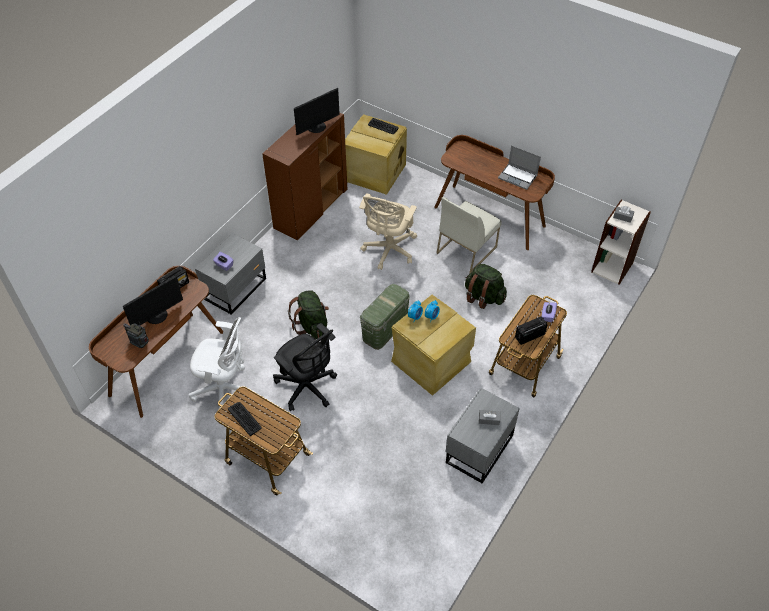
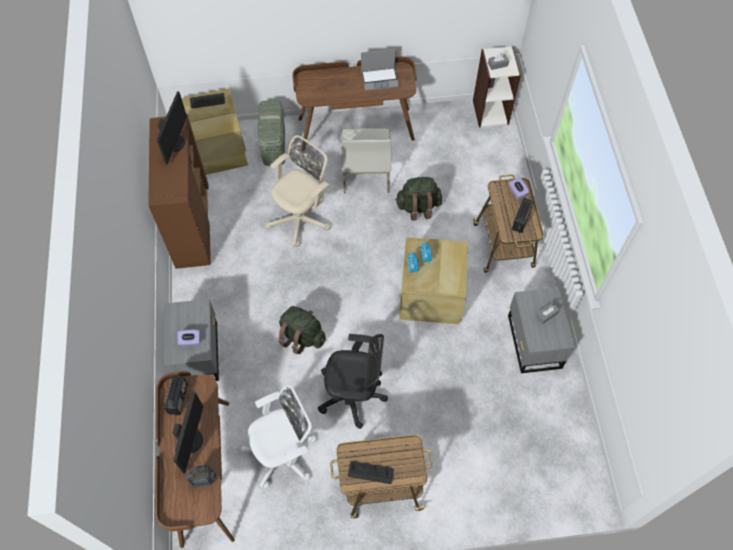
camera: 40 degrees left, 10 degrees up
beige office chair [359,193,417,270] -> beige office chair turned 120 degrees counterclockwise [264,135,330,247]
green storage box [360,284,410,350] -> green storage box moved to [257,100,285,166]

